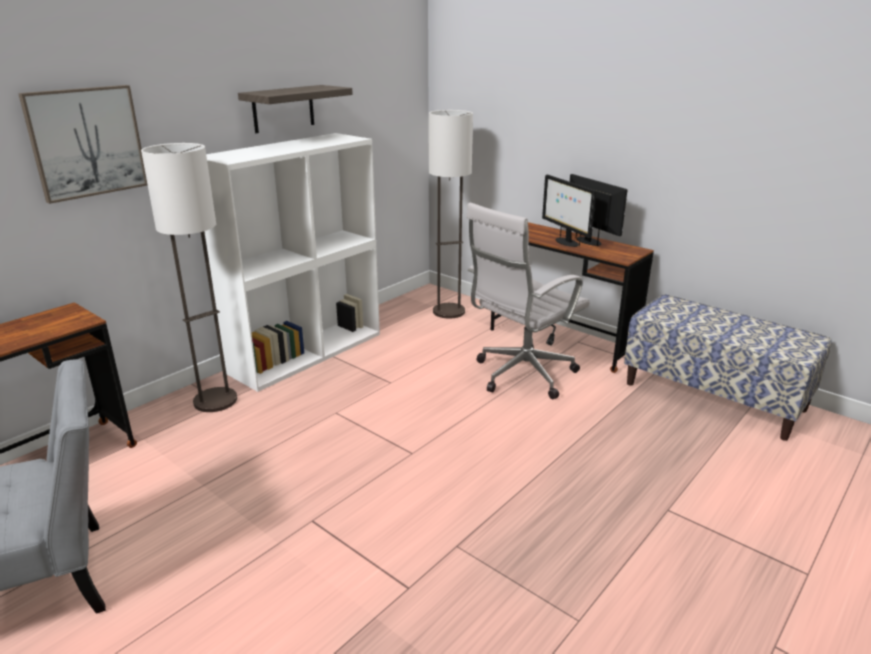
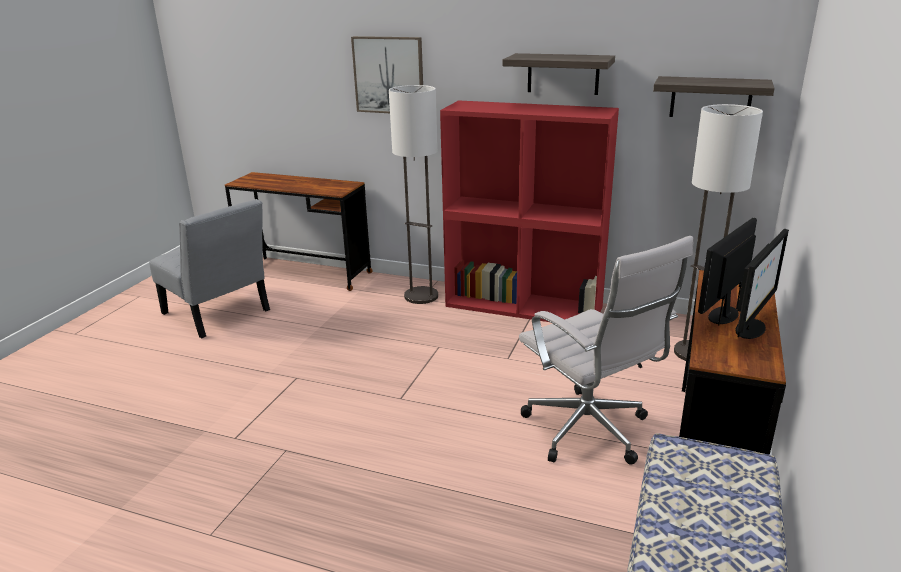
camera: 70 degrees right, 0 degrees up
white bookcase [204,133,380,392] -> red bookcase [440,100,619,322]
white office chair [466,202,590,399] -> white office chair turned 150 degrees counterclockwise [519,236,694,464]
none -> shelf [653,76,775,117]

